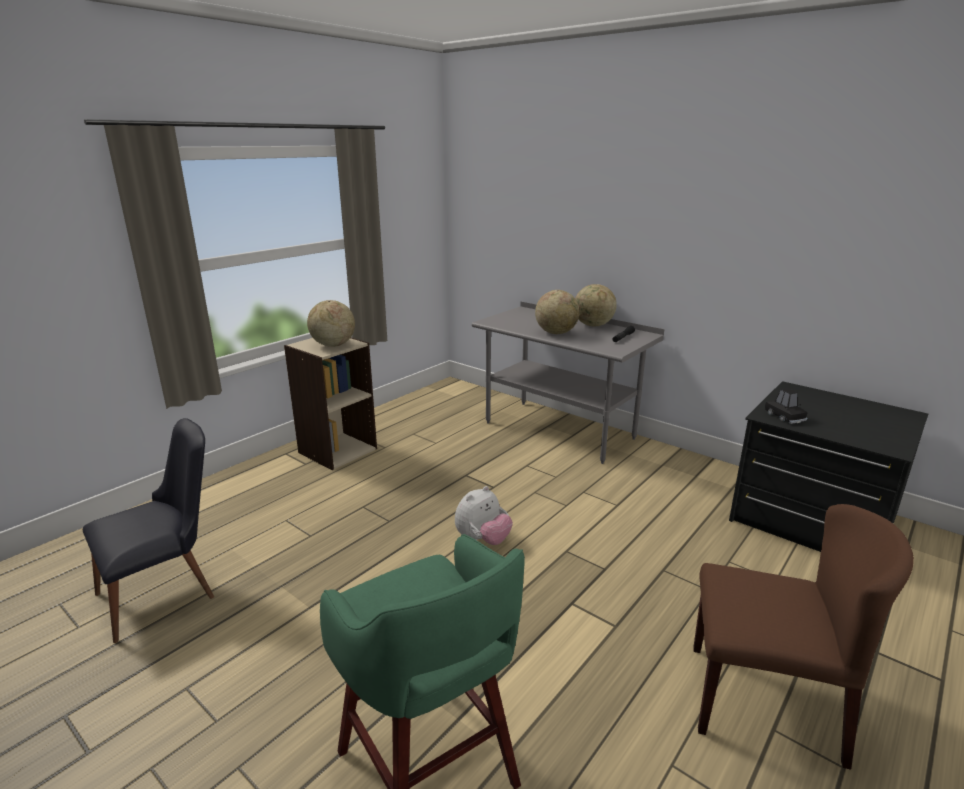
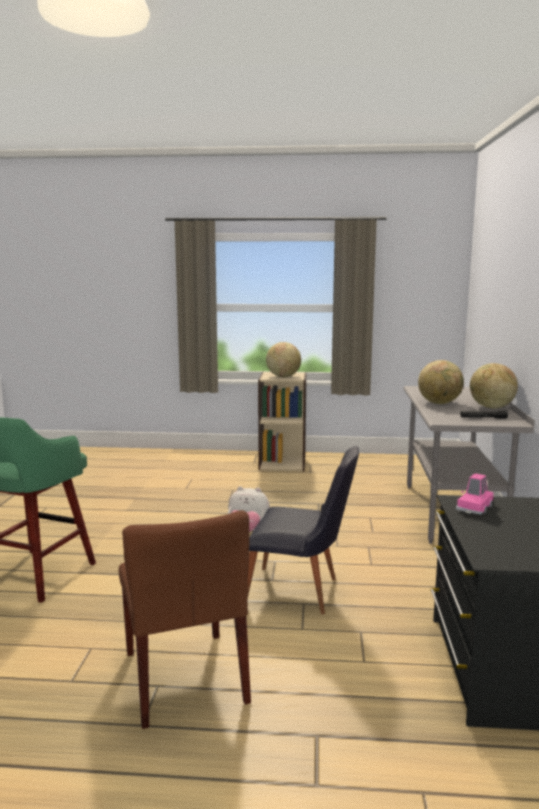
camera: 55 degrees right, 10 degrees down
black chair [83,418,214,643] -> black chair moved to [247,446,359,614]
black toy car [765,388,808,424] -> pink toy car [456,473,494,514]

